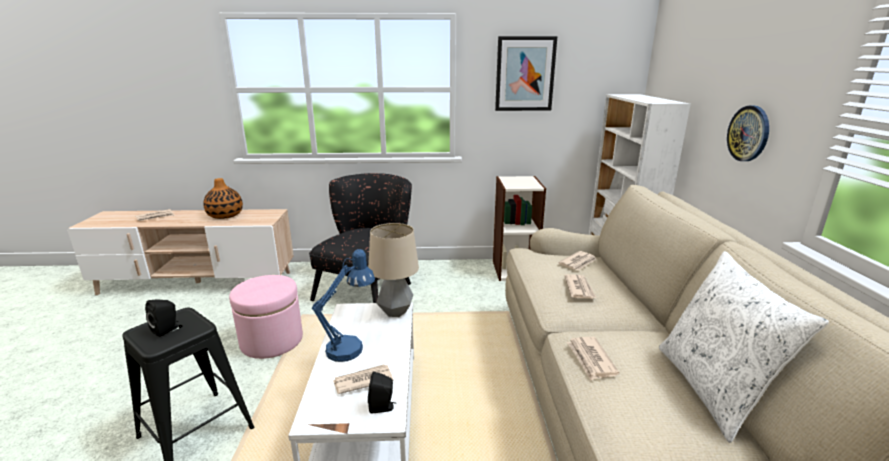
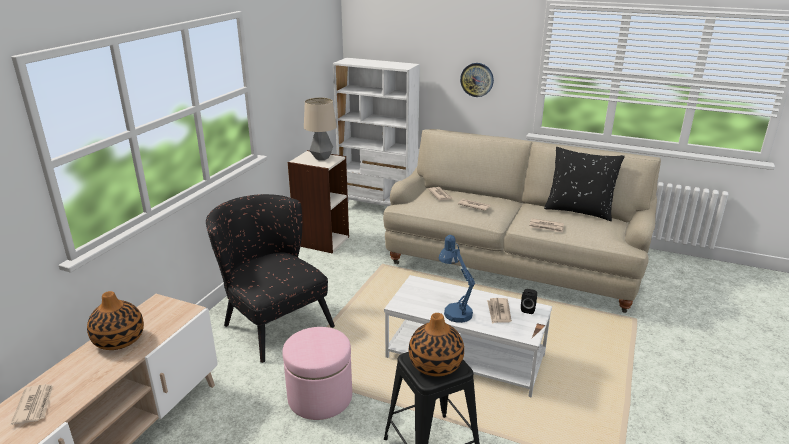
camera: 65 degrees left, 5 degrees up
black speaker [145,299,178,337] -> vase [409,313,464,377]
table lamp [368,223,419,317] -> table lamp moved to [304,97,337,160]
picture [495,36,558,111] -> none
white pillow [659,251,829,443] -> black pillow [544,147,625,221]

